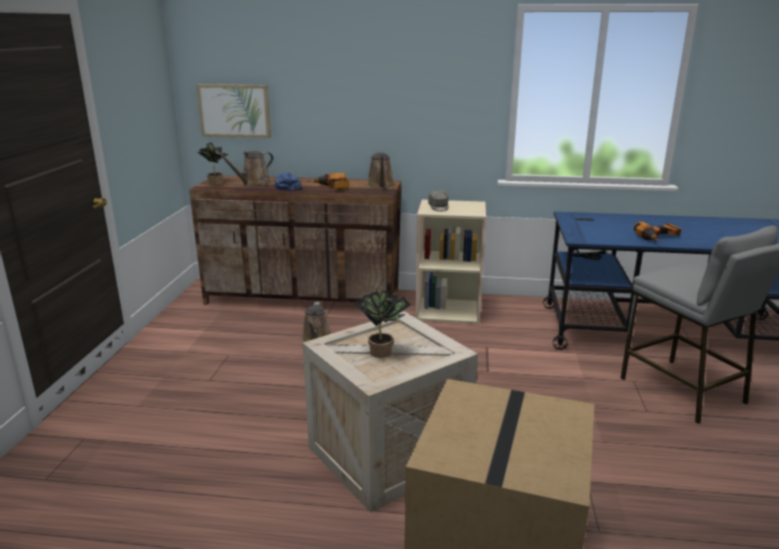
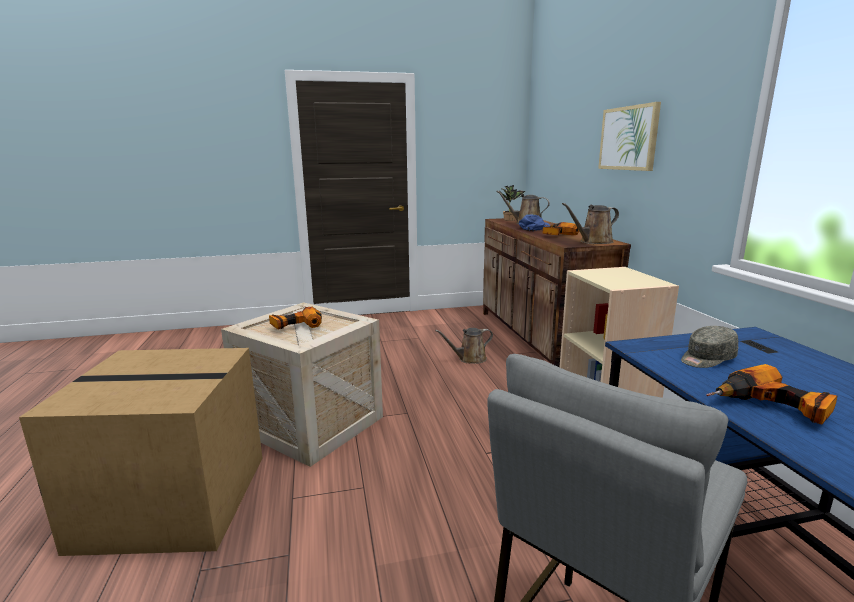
camera: 70 degrees right, 5 degrees down
picture [197,84,271,138] -> picture moved to [598,102,661,171]
potted plant [355,291,411,358] -> power drill [269,306,322,329]
grey cap [428,190,449,212] -> grey cap moved to [681,326,738,368]

